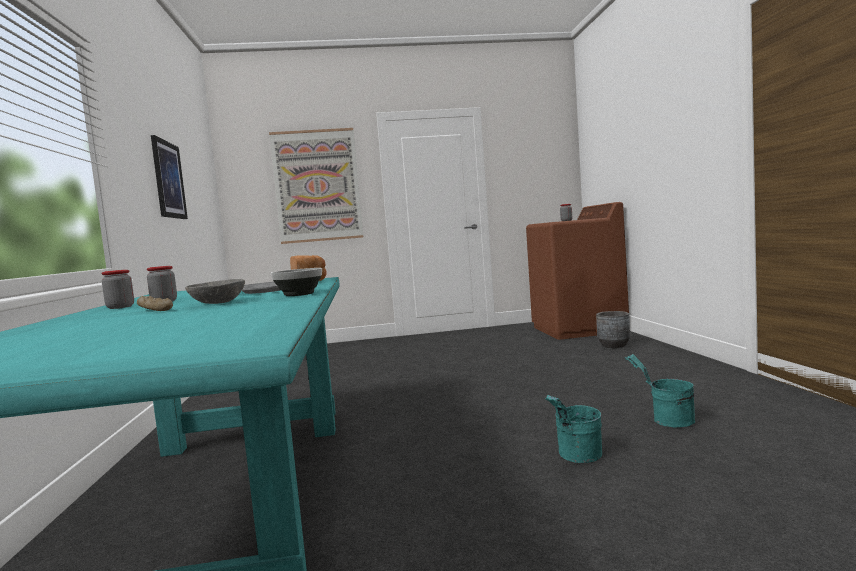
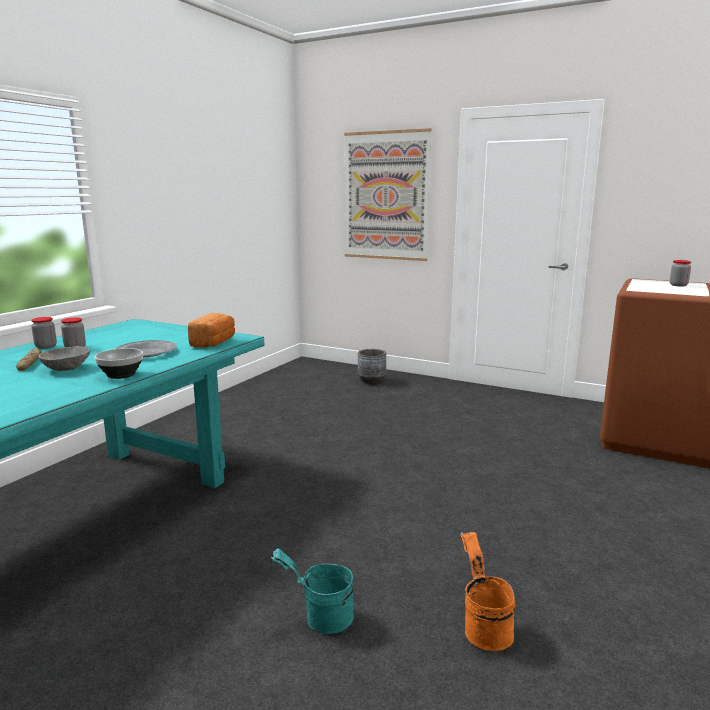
camera: 35 degrees right, 10 degrees up
picture [151,135,188,219] -> none
grey planter [596,311,630,348] -> grey planter moved to [358,349,386,384]
turquoise bucket [625,354,695,427] -> orange bucket [460,532,515,651]

